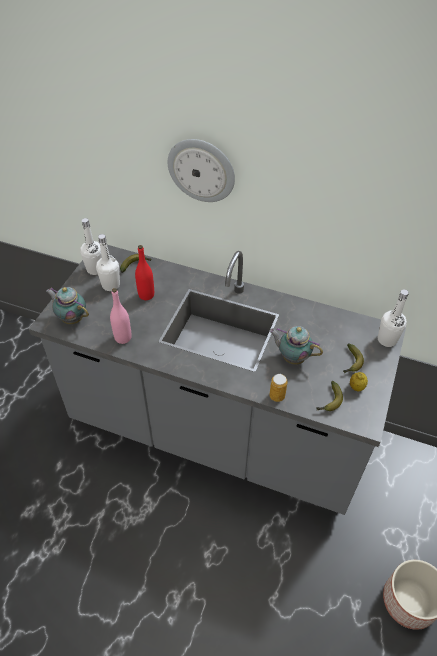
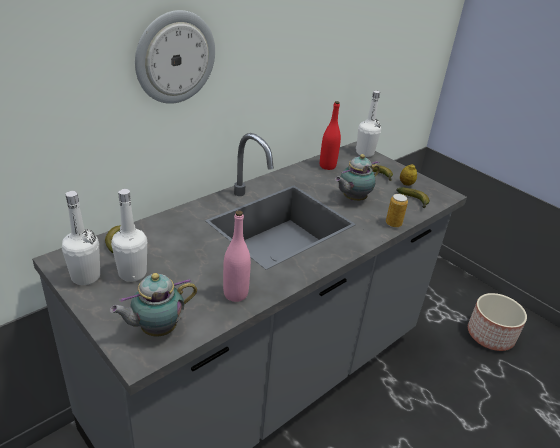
camera: 65 degrees left, 15 degrees down
red bottle [135,245,154,300] -> red bottle moved to [320,101,341,170]

